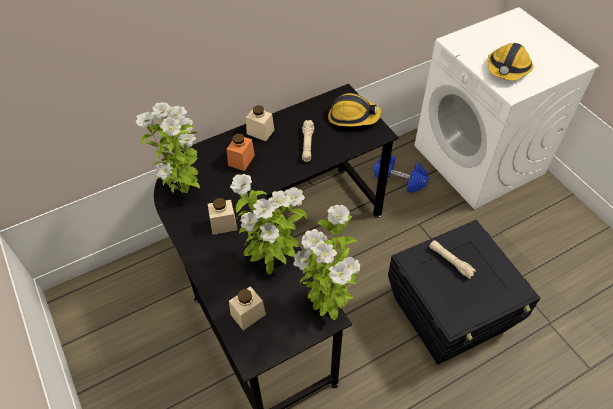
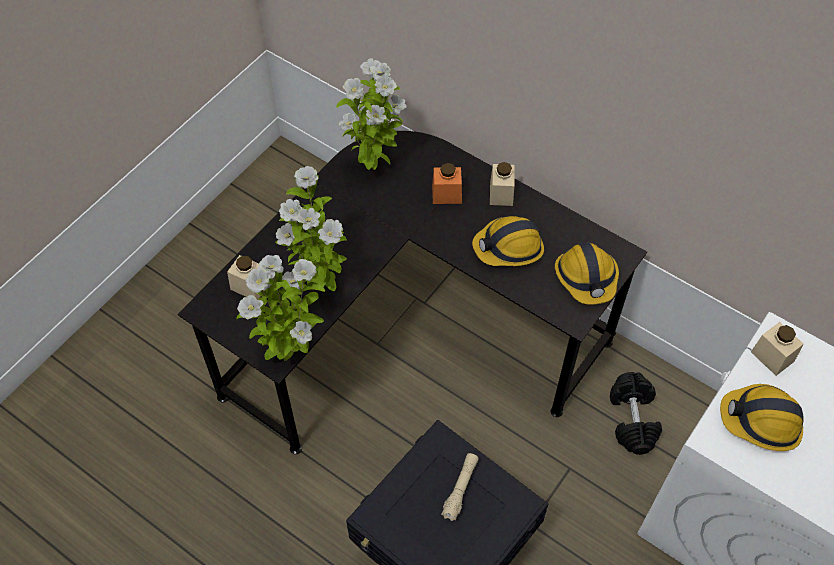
camera: 65 degrees right, 5 degrees up
beige jar [208,198,237,235] -> beige jar moved to [751,322,804,376]
beige flashlight [302,120,314,162] -> hard hat [472,216,544,266]
blue dumbbell [373,156,429,193] -> black dumbbell [610,372,662,455]

